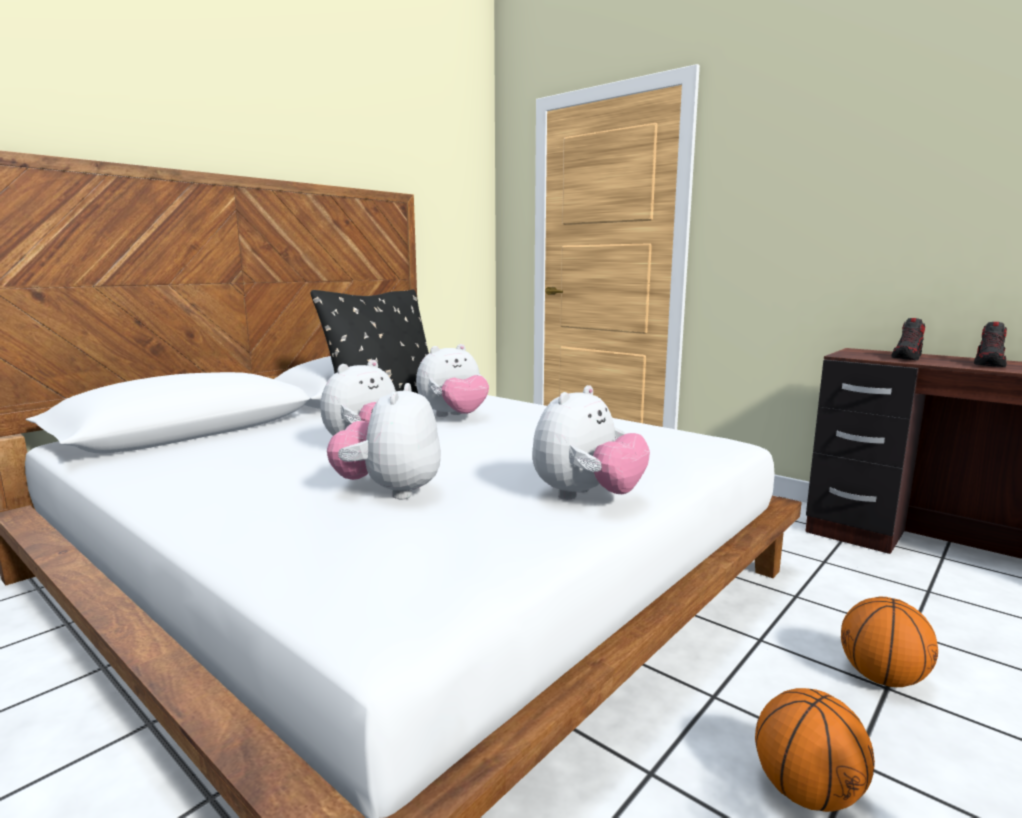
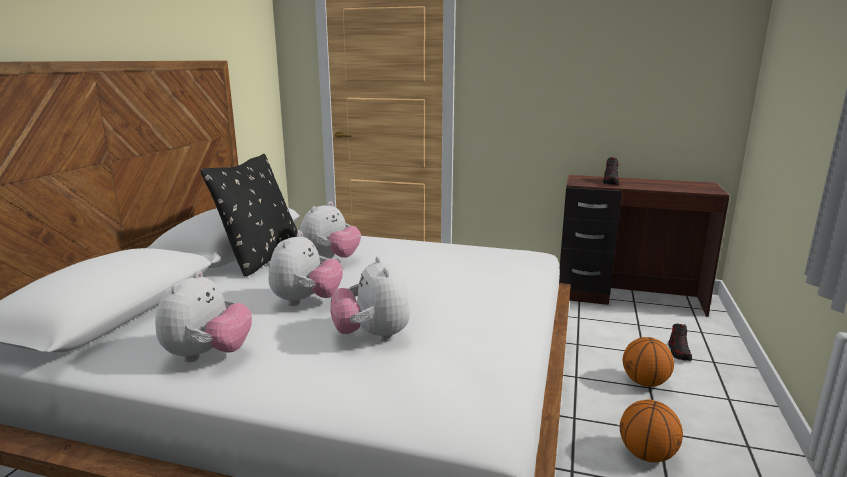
camera: 25 degrees left, 5 degrees up
plush toy [532,385,650,500] -> plush toy moved to [155,271,252,362]
shoe [974,322,1007,367] -> shoe moved to [668,324,692,361]

